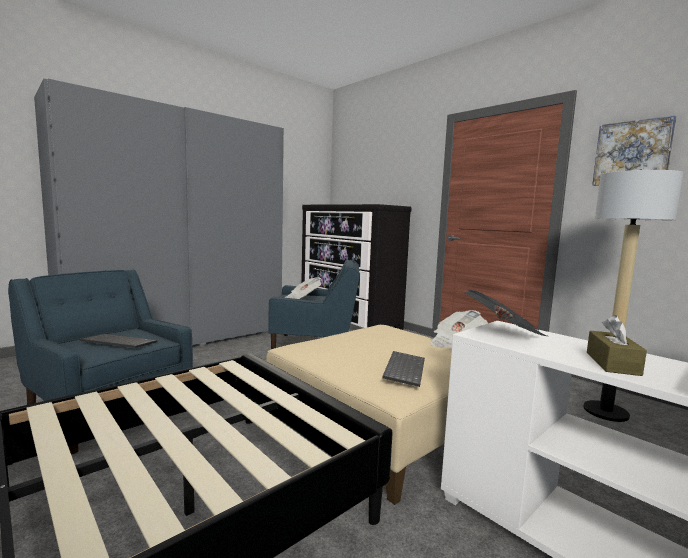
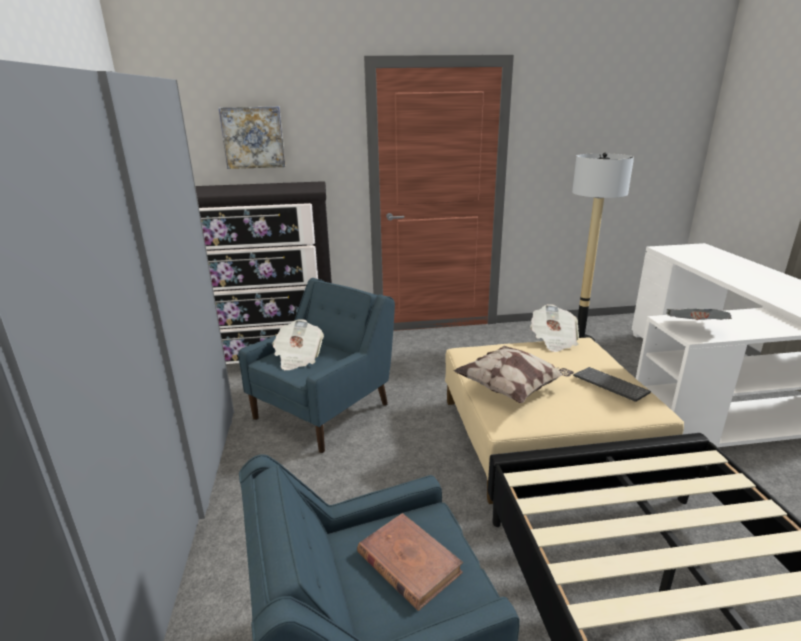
camera: 55 degrees left, 15 degrees up
keyboard [80,334,158,348] -> brown book [357,513,463,611]
brown tissue box [587,315,647,376] -> none
picture [592,115,677,186] -> picture moved to [219,106,285,169]
none -> pillow [454,346,574,403]

